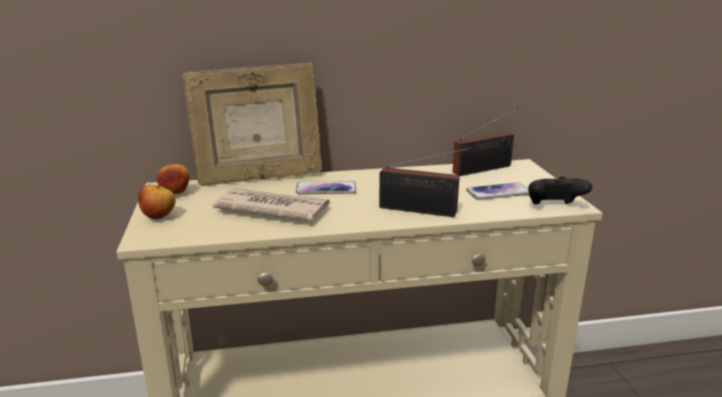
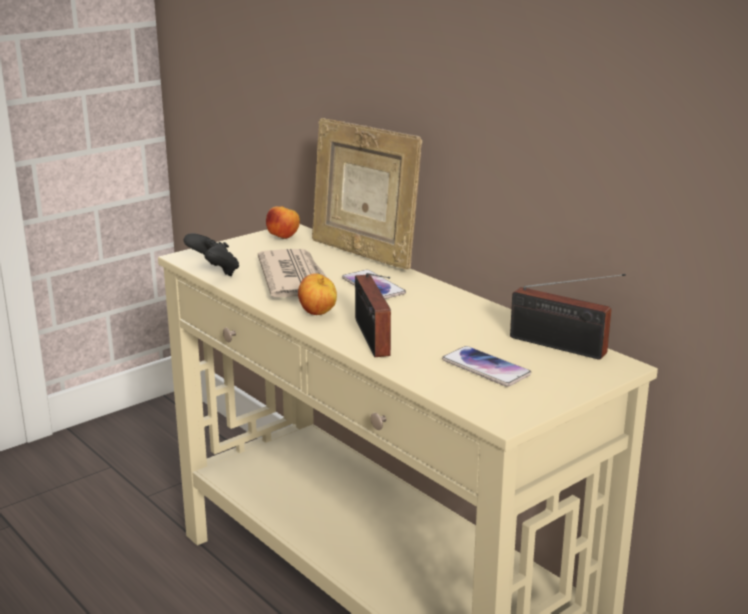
camera: 60 degrees right, 0 degrees up
apple [138,184,176,219] -> apple moved to [298,273,337,315]
black game controller [528,176,592,205] -> black game controller moved to [184,233,239,276]

